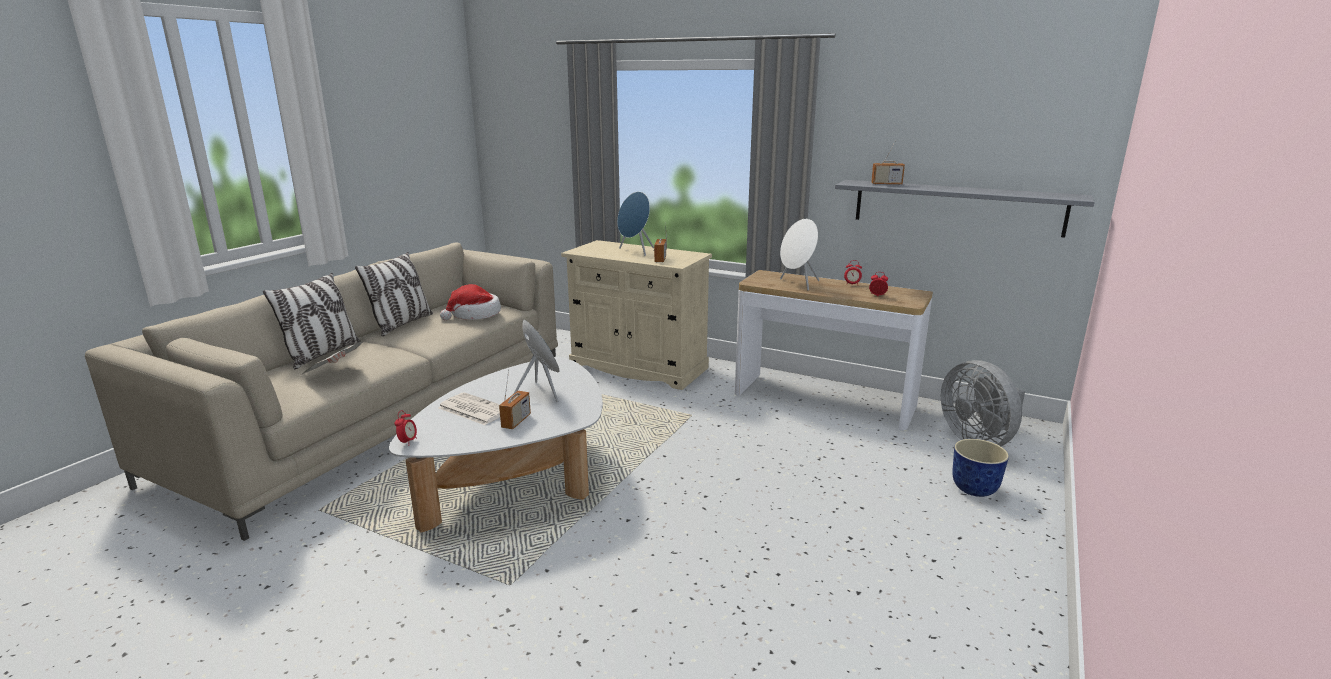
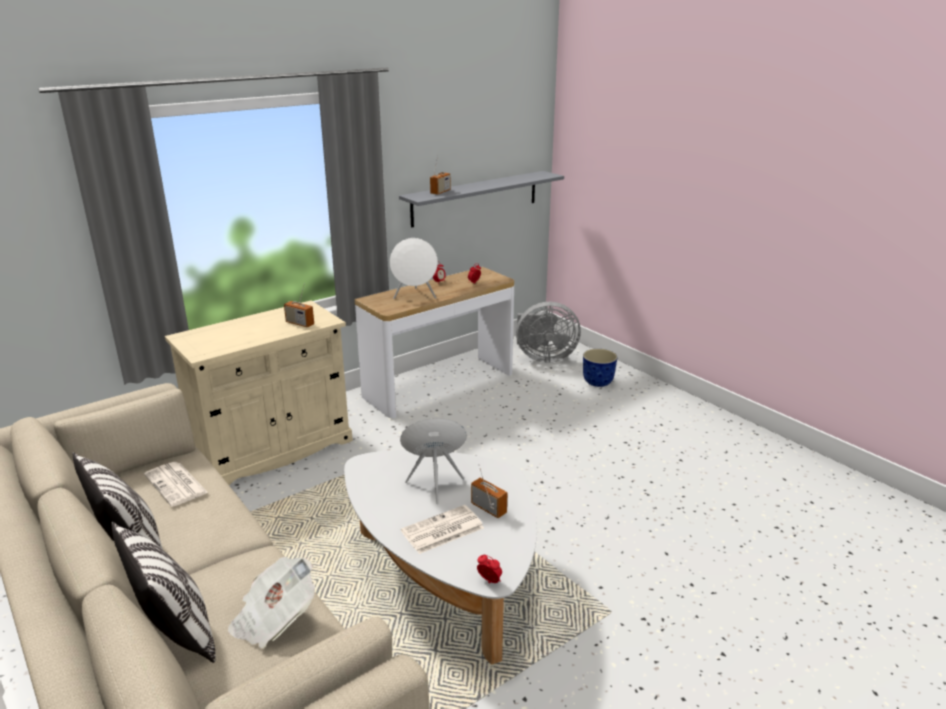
camera: 65 degrees left, 5 degrees up
hat [440,284,501,320] -> newspaper [144,462,208,507]
blue speaker [617,192,654,256] -> none

